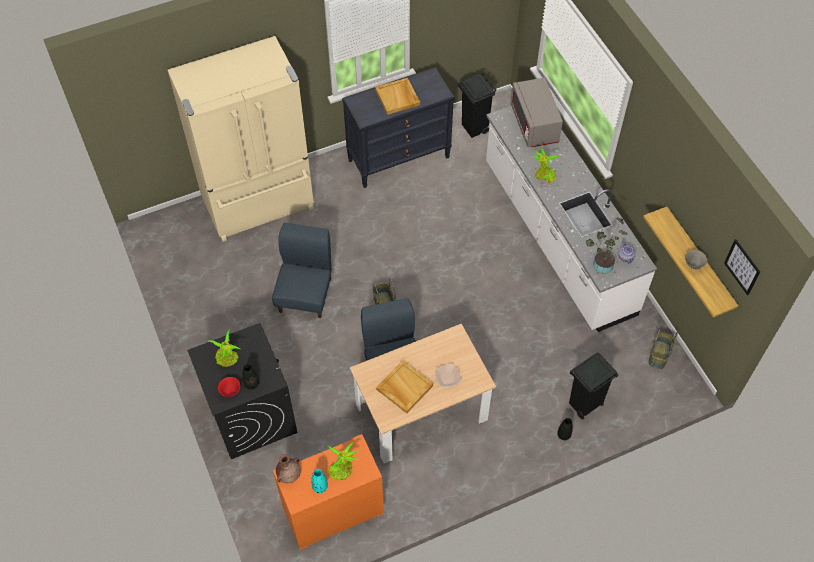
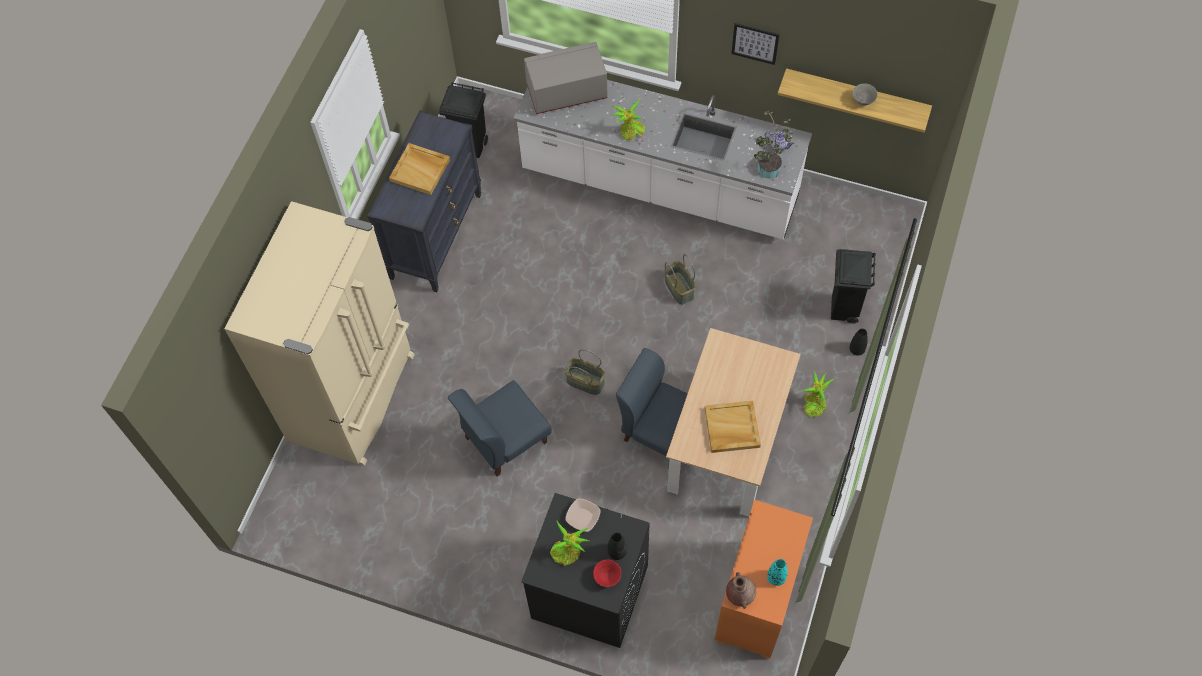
camera: 45 degrees left, 5 degrees up
blue chair [272,223,332,318] -> blue chair turned 90 degrees counterclockwise [448,380,552,477]
potted plant [328,442,358,480] -> potted plant moved to [801,371,834,417]
bowl [435,364,461,387] -> bowl moved to [565,498,601,532]
grey microwave [511,77,563,147] -> grey microwave turned 135 degrees clockwise [524,42,607,114]
basket [649,327,678,369] -> basket moved to [664,254,696,305]
picture [724,239,760,295] -> picture moved to [731,23,780,65]

